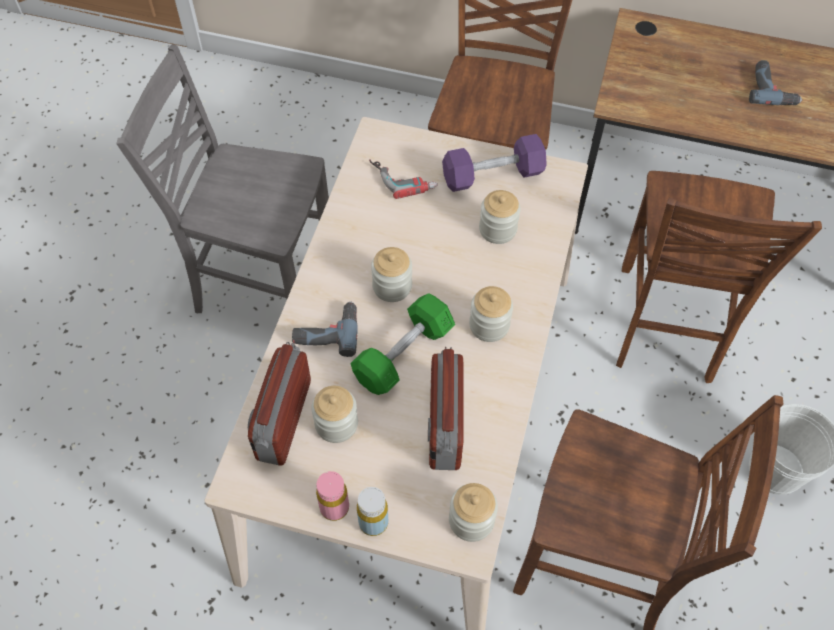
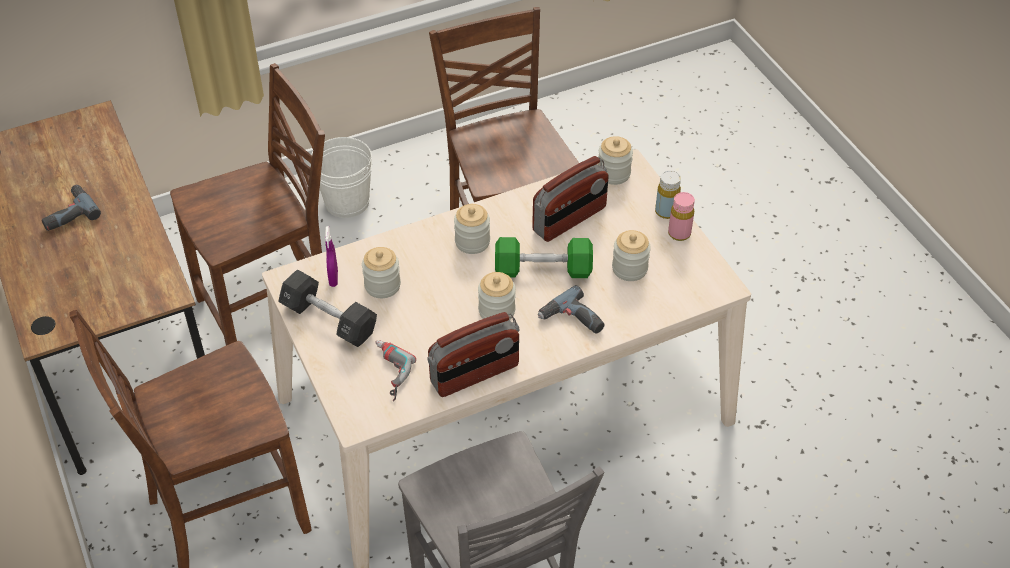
camera: 130 degrees left, 10 degrees down
radio [248,342,311,466] -> radio moved to [427,312,520,397]
purple dumbbell [442,134,547,192] -> black dumbbell [278,269,377,347]
none -> purple spray bottle [325,226,338,287]

